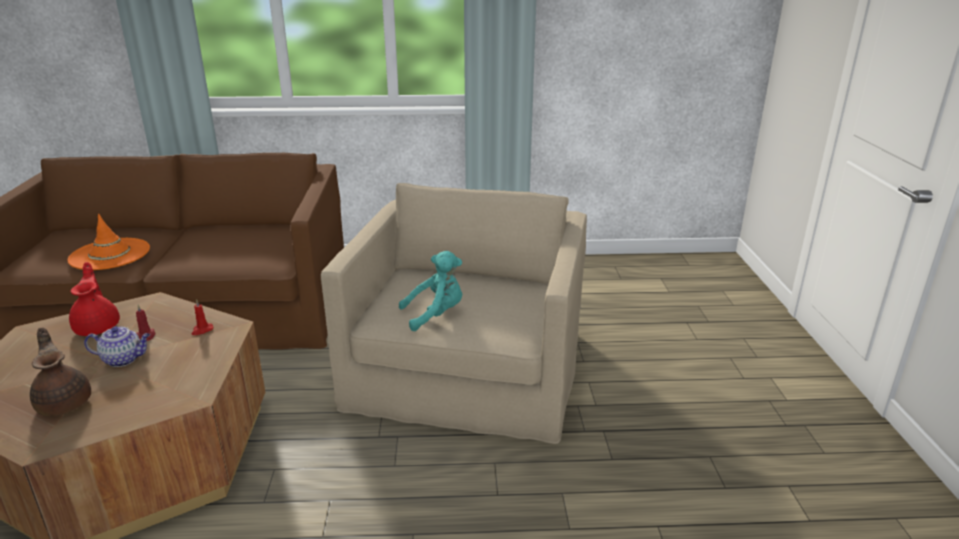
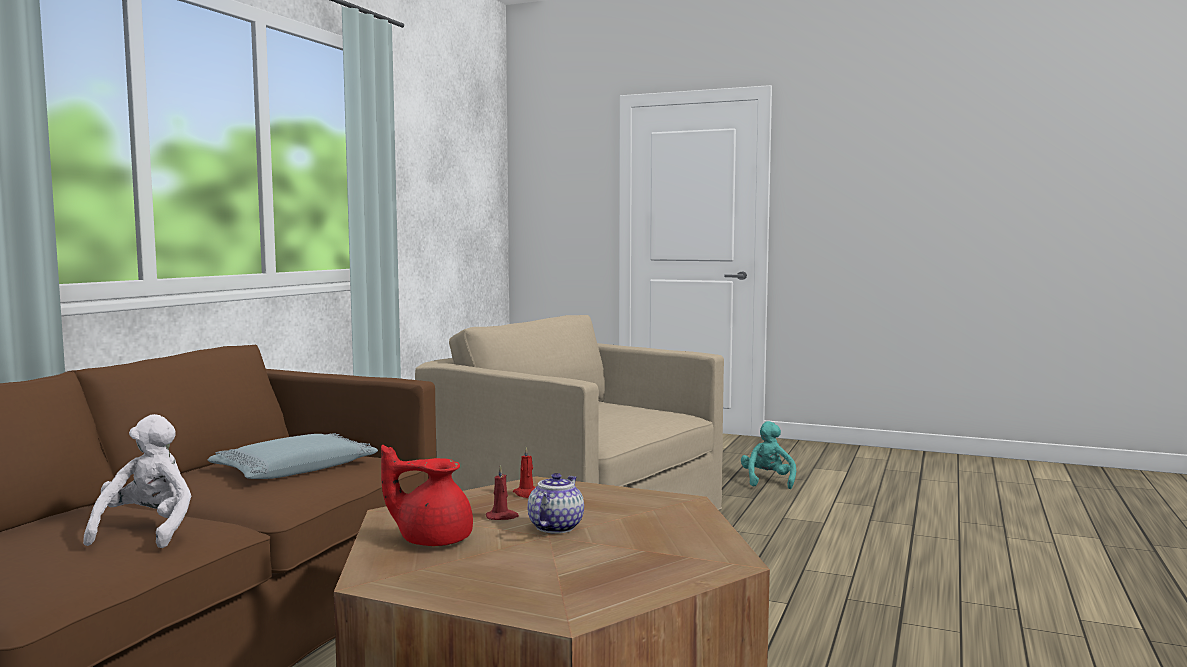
camera: 65 degrees left, 20 degrees down
brown teapot [30,328,91,416] -> none
orange hat [68,213,150,270] -> white plush toy [83,414,191,548]
turquoise plush toy [399,251,462,331] -> turquoise plush toy moved to [741,421,796,489]
none -> blue pillow [208,433,378,479]

